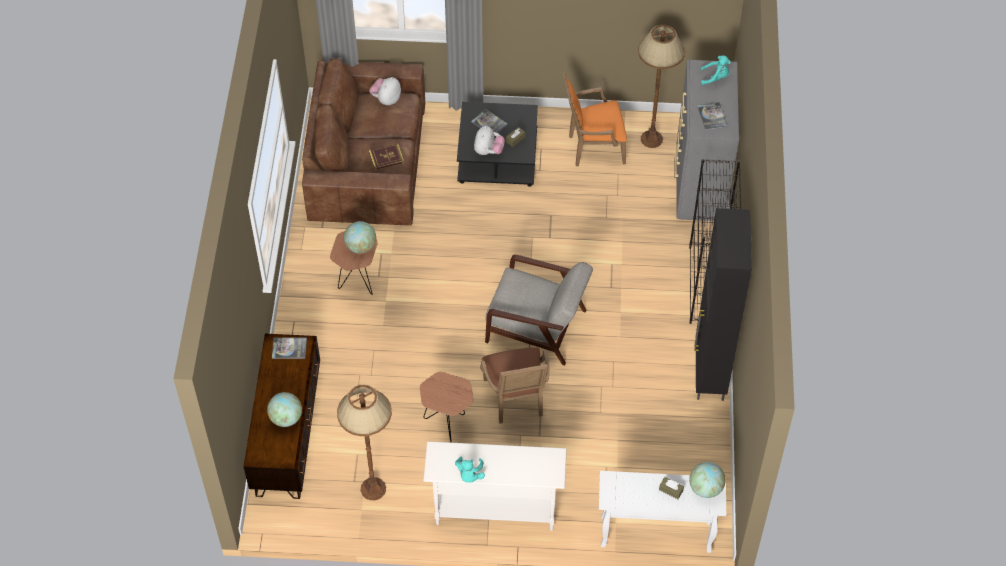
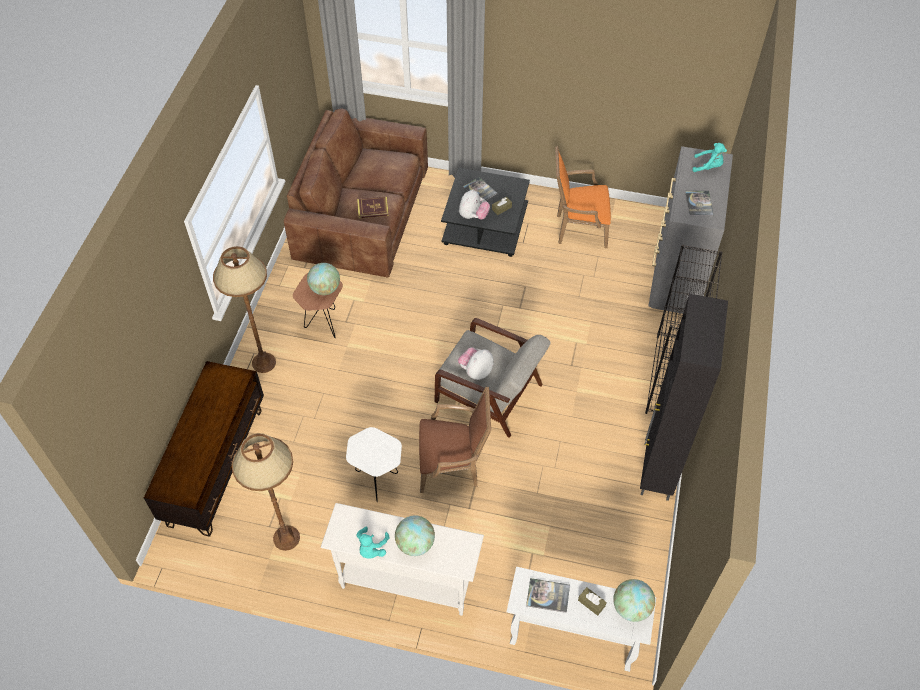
camera: 10 degrees right, 0 degrees up
globe [267,392,302,427] -> globe moved to [395,515,435,556]
book [272,337,307,359] -> book moved to [526,578,570,613]
plush toy [369,77,401,105] -> plush toy moved to [458,348,494,380]
brown side table [420,372,473,443] -> white side table [346,427,402,502]
brown armchair [480,347,550,424] -> brown armchair turned 90 degrees counterclockwise [419,386,491,493]
brown floor lamp [638,25,685,148] -> brown floor lamp moved to [213,246,276,373]

